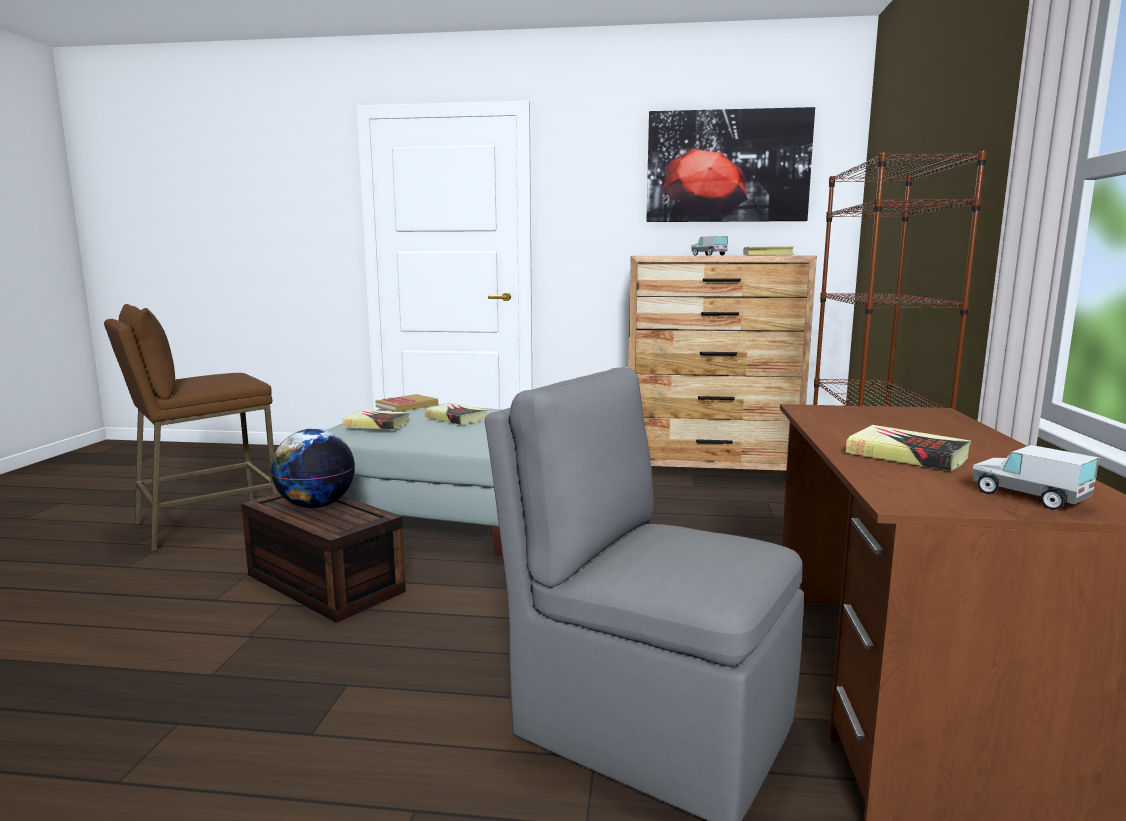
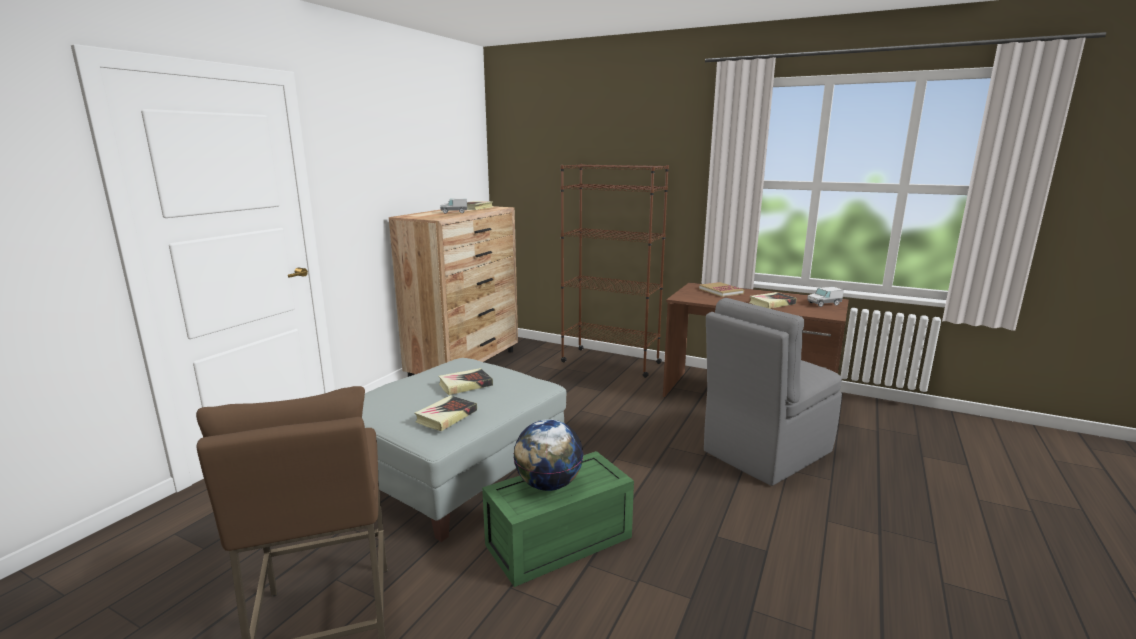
camera: 70 degrees left, 5 degrees up
brown storage box [241,493,406,623] -> green storage box [482,451,634,587]
book [375,394,438,412] -> book moved to [699,282,744,297]
picture [646,107,815,222] -> none

